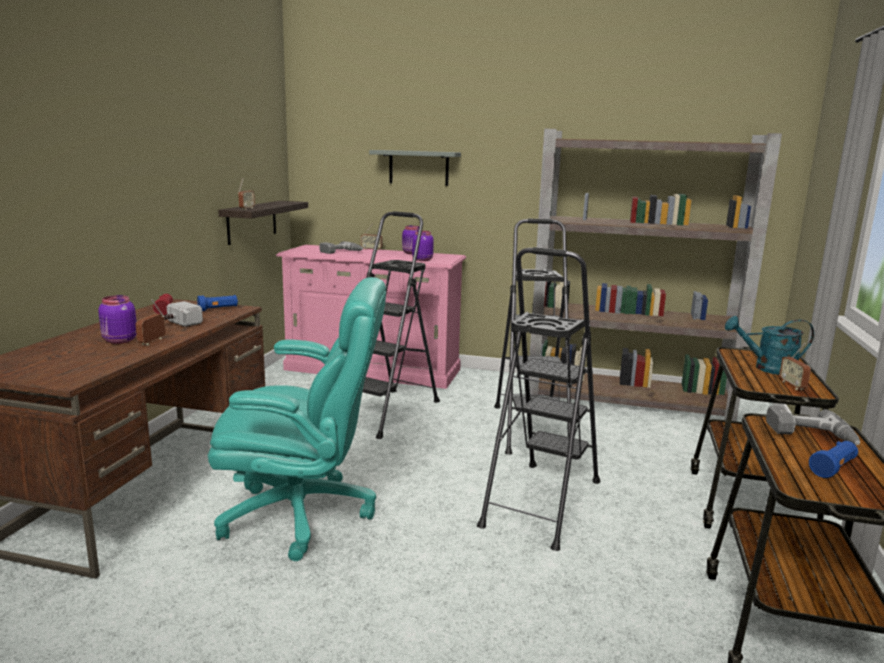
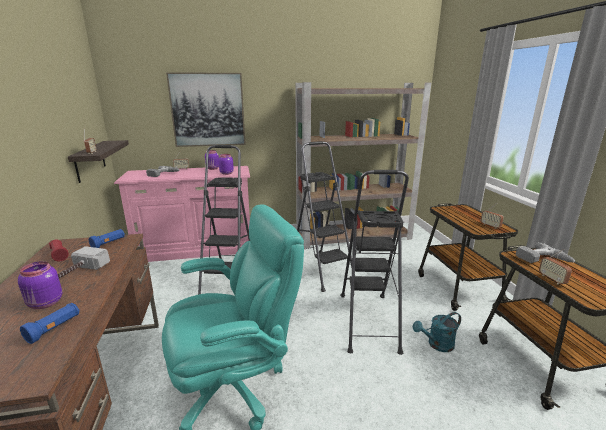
camera: 25 degrees left, 5 degrees up
radio [136,299,165,345] -> radio moved to [539,249,572,285]
grey shelf [369,150,461,186] -> picture [166,72,246,147]
turquoise watering can [725,316,814,375] -> turquoise watering can moved to [413,312,461,352]
blue flashlight [809,441,858,478] -> blue flashlight moved to [20,303,80,344]

